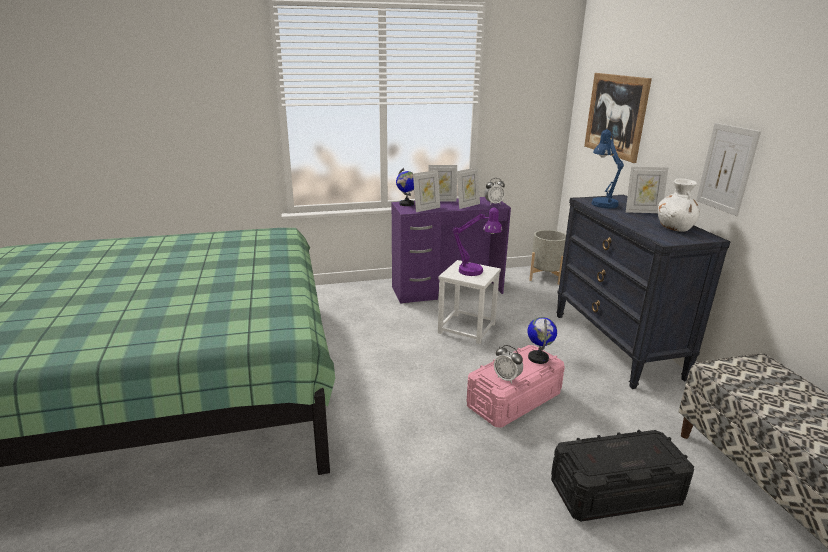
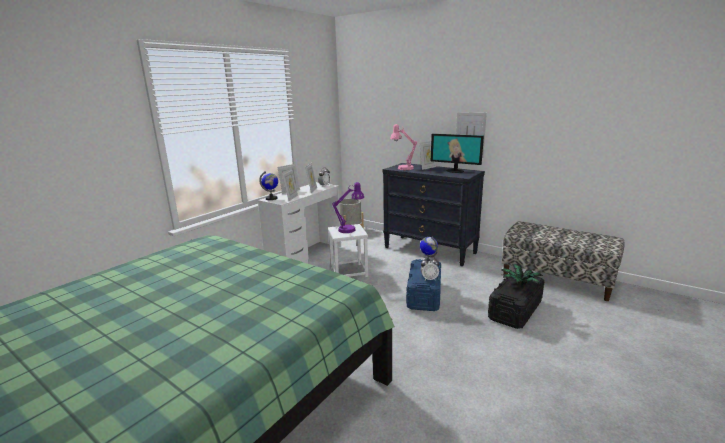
camera: 40 degrees left, 5 degrees down
purple desk [392,197,511,304] -> white desk [258,182,341,264]
pink storage box [467,345,565,428] -> blue storage box [406,259,441,311]
picture [584,73,652,163] -> none
blue table lamp [591,129,624,208] -> pink table lamp [390,124,417,170]
white vase [658,178,700,232] -> monitor [431,134,484,173]
none -> potted plant [501,264,543,285]

